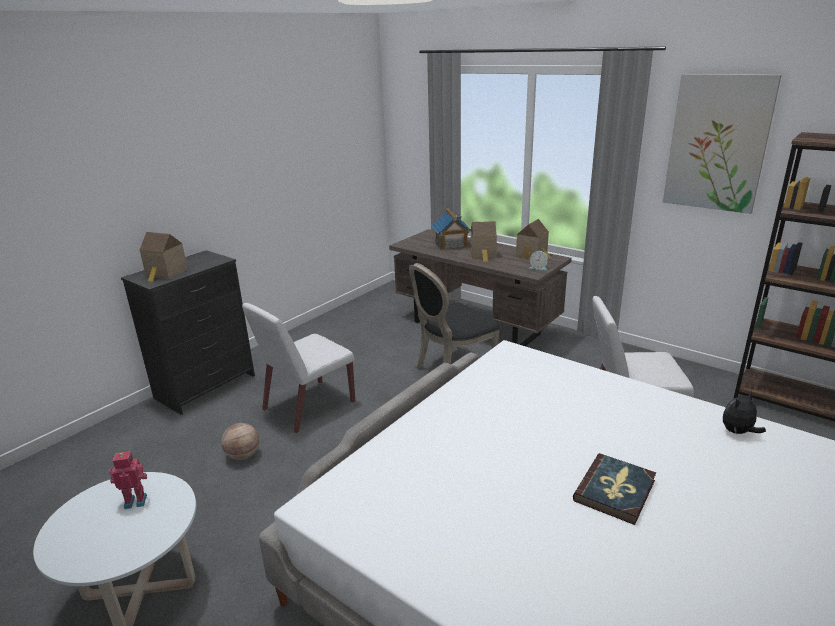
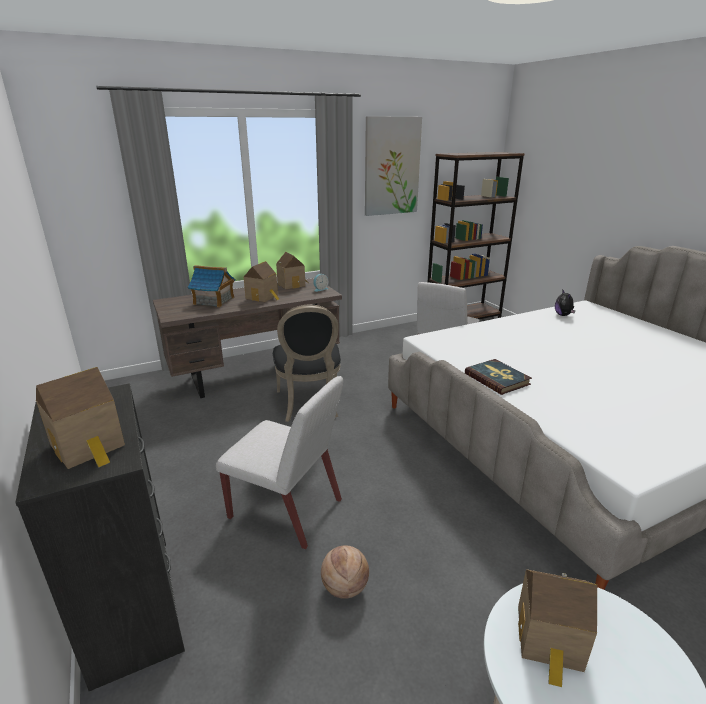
camera: 65 degrees left, 0 degrees up
toy robot [109,451,147,509] -> toy house [518,569,597,687]
white chair [242,303,355,433] -> white chair turned 45 degrees counterclockwise [216,376,343,549]
book [573,453,656,525] -> book moved to [465,359,532,395]

